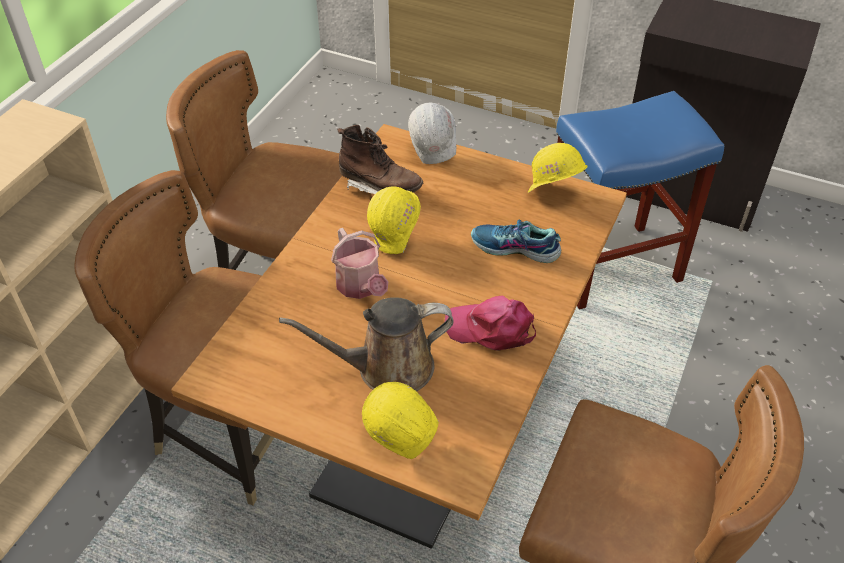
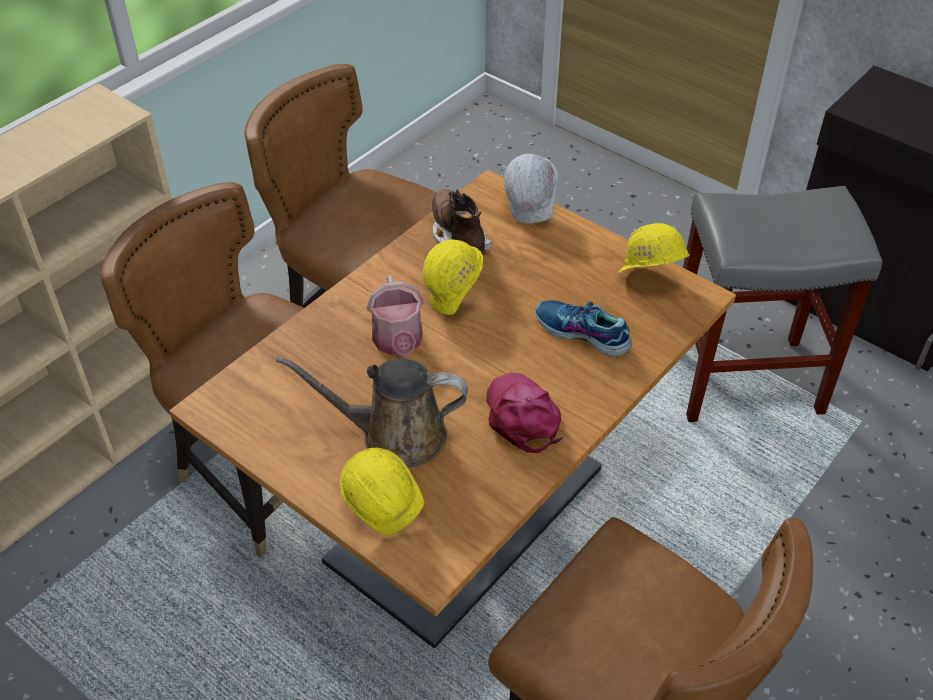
camera: 15 degrees right, 0 degrees up
brown boot [337,125,423,194] -> brown boot turned 150 degrees counterclockwise [432,189,491,255]
pink cap [445,296,536,351] -> pink cap turned 45 degrees clockwise [486,372,562,453]
blue stool [556,91,724,309] -> grey stool [683,186,882,422]

